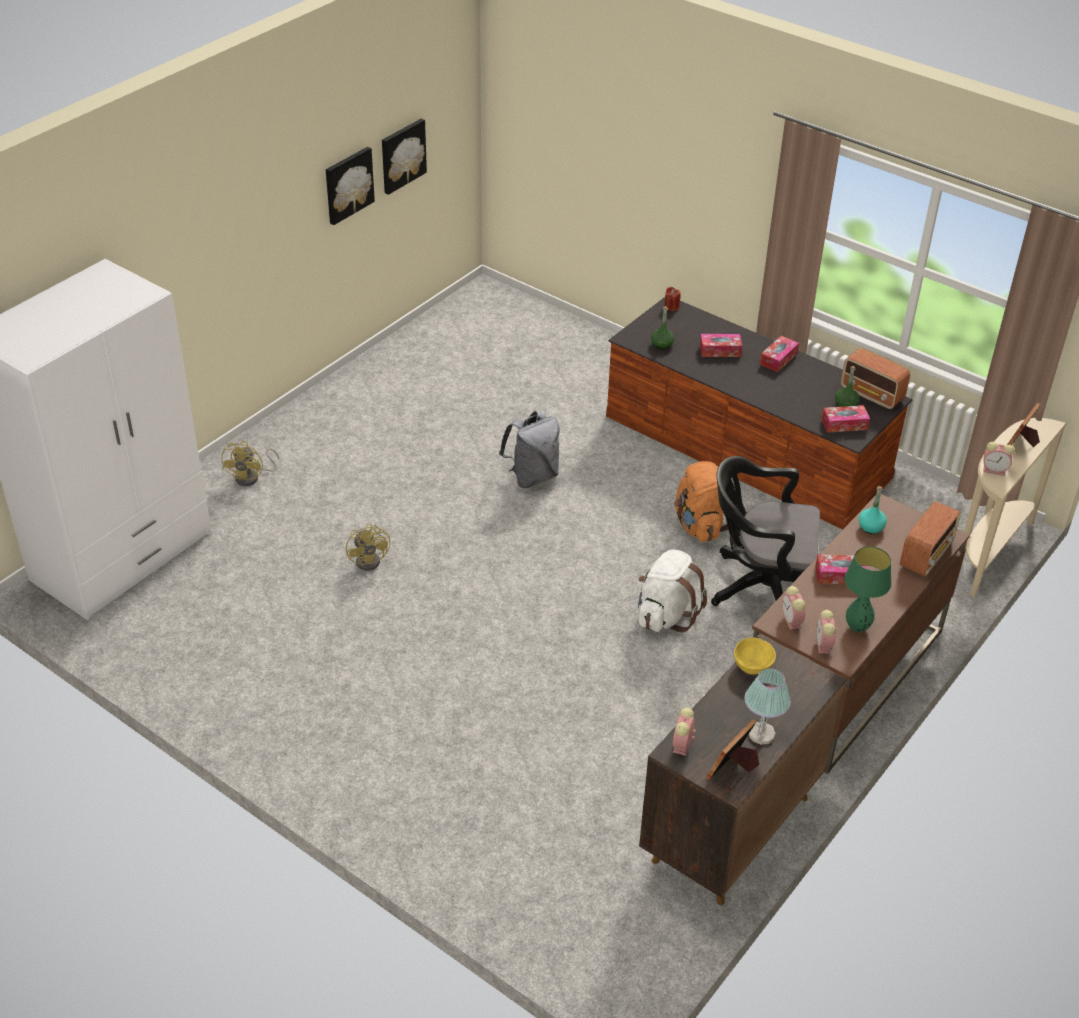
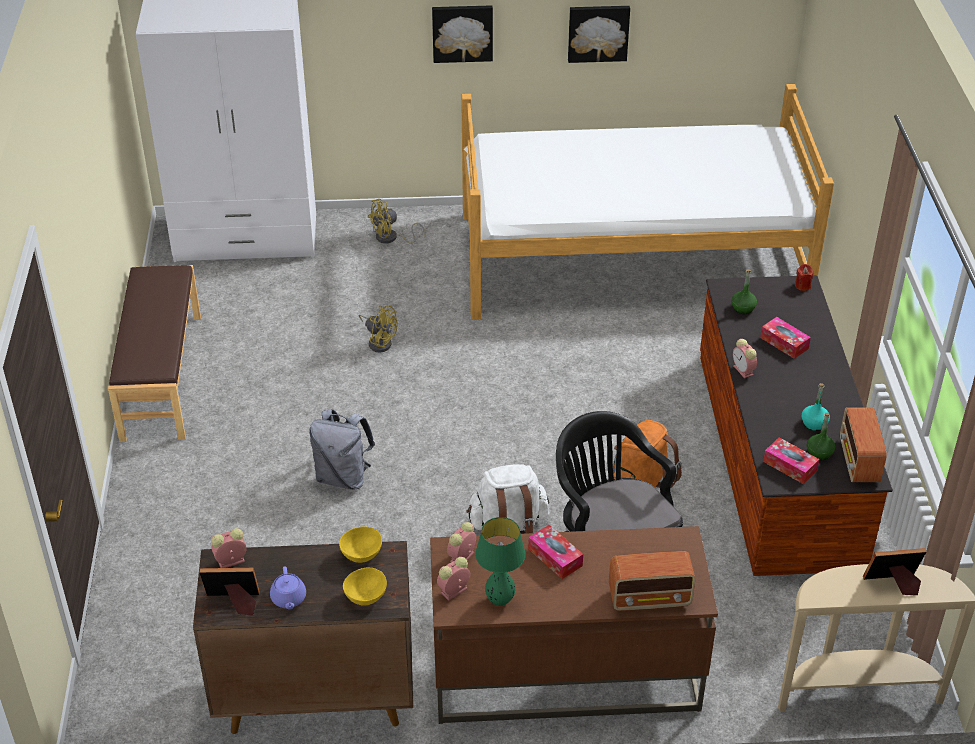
camera: 50 degrees right, 0 degrees up
yellow fan [346,523,390,571] -> yellow fan turned 90 degrees counterclockwise [358,305,398,352]
picture [382,119,427,195] -> picture moved to [432,5,493,63]
grey backpack [499,411,559,488] -> grey backpack moved to [309,409,375,489]
table lamp [745,668,791,745] -> purple teapot [270,566,306,609]
tissue box [760,336,799,372] -> none
turquoise bottle [859,486,887,534] -> turquoise bottle moved to [802,383,830,431]
alarm clock [983,442,1015,476] -> alarm clock moved to [733,339,757,378]
none -> brown bench [108,265,201,442]
none -> yellow bowl [343,568,387,606]
none -> bed [461,84,834,320]

